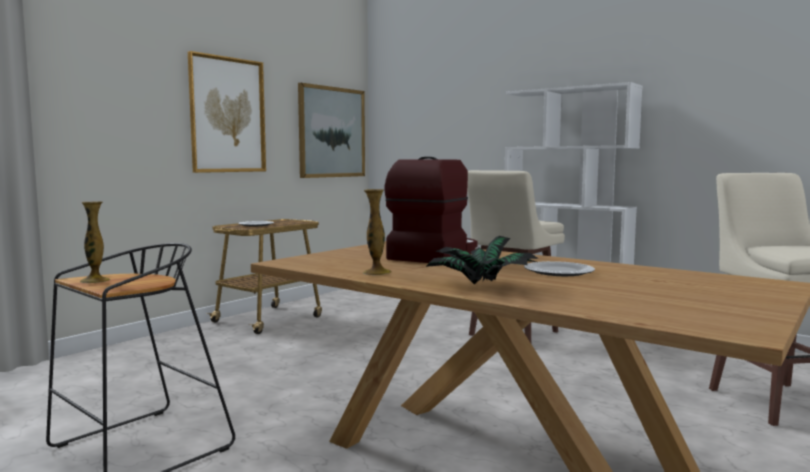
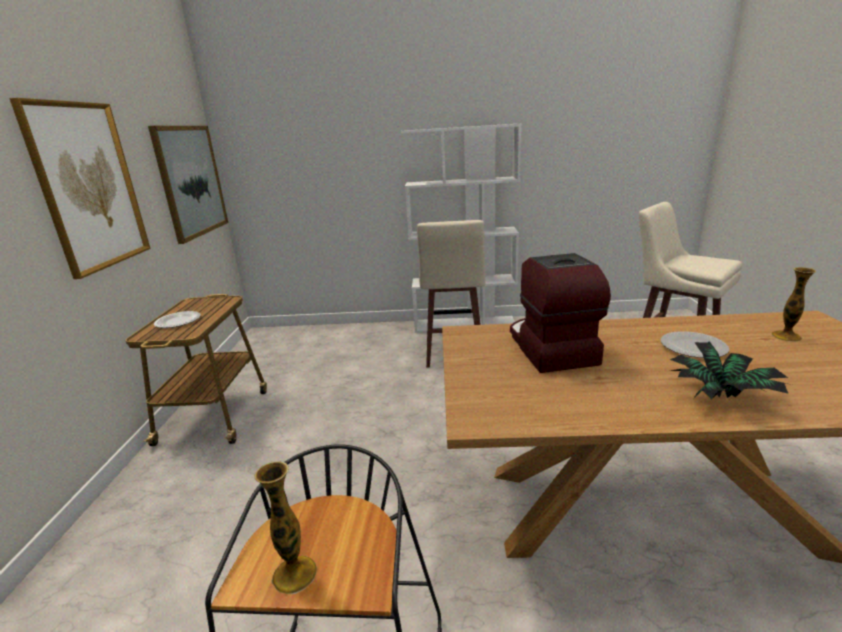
camera: 35 degrees left, 15 degrees up
vase [363,189,392,275] -> vase moved to [771,267,816,342]

